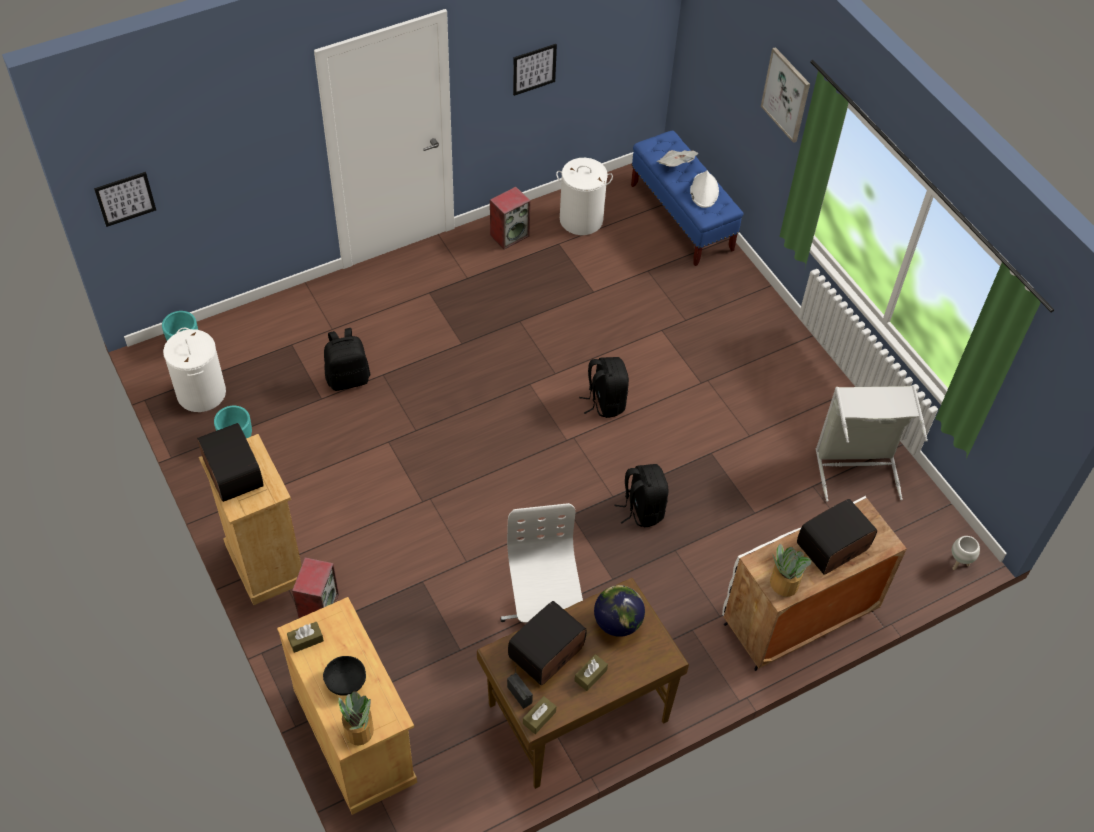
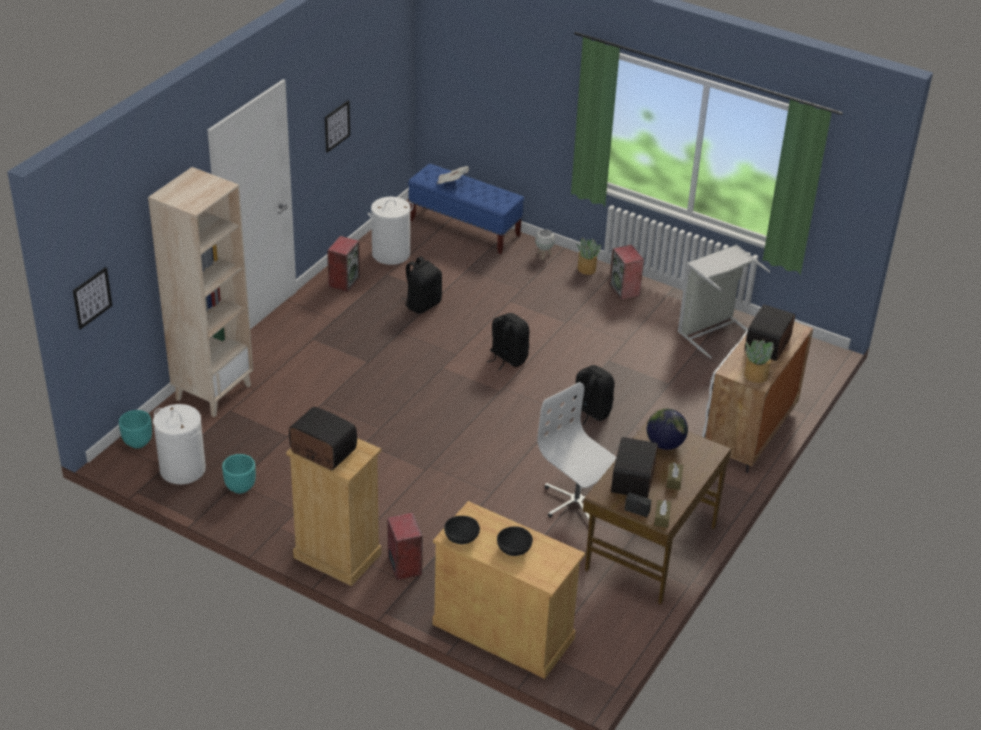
camera: 30 degrees left, 15 degrees down
brown tissue box [287,622,324,653] -> black bowl [444,516,480,544]
black backpack [324,328,370,391] -> black backpack moved to [402,256,442,314]
potted plant [338,691,374,745] -> potted plant moved to [576,238,601,275]
white hat [690,170,719,208] -> none
picture [761,47,810,143] -> none
white planter [952,536,980,570] -> white planter moved to [535,229,555,260]
none -> beige bookcase [148,167,253,417]
none -> speaker [609,244,644,300]

